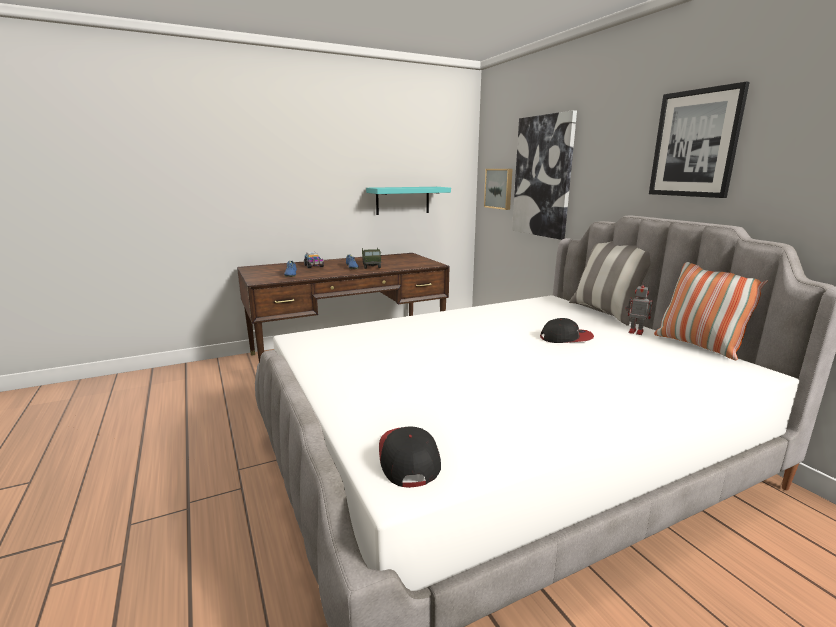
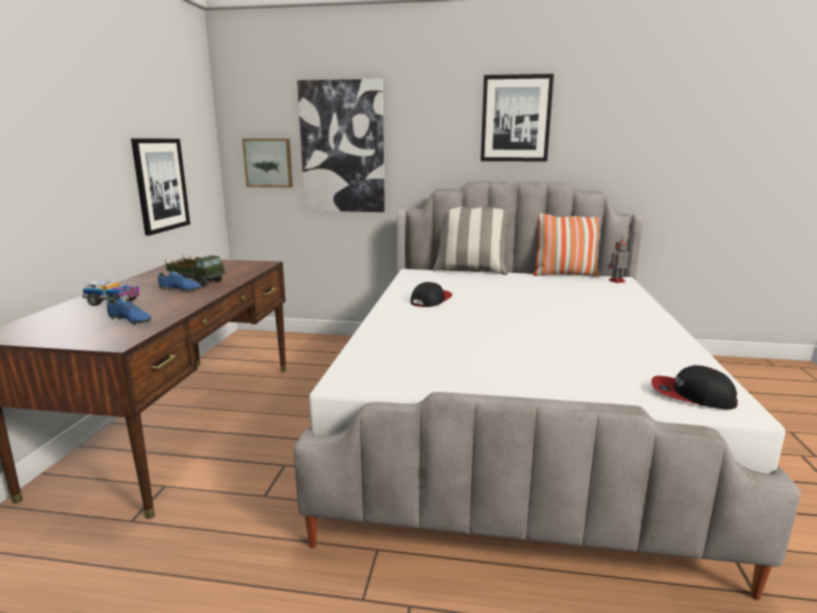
camera: 55 degrees left, 0 degrees up
turquoise shelf [366,187,451,215] -> picture [131,138,190,236]
cap [540,318,594,343] -> cap moved to [411,282,452,307]
toy robot [626,281,653,335] -> toy robot moved to [608,237,629,283]

